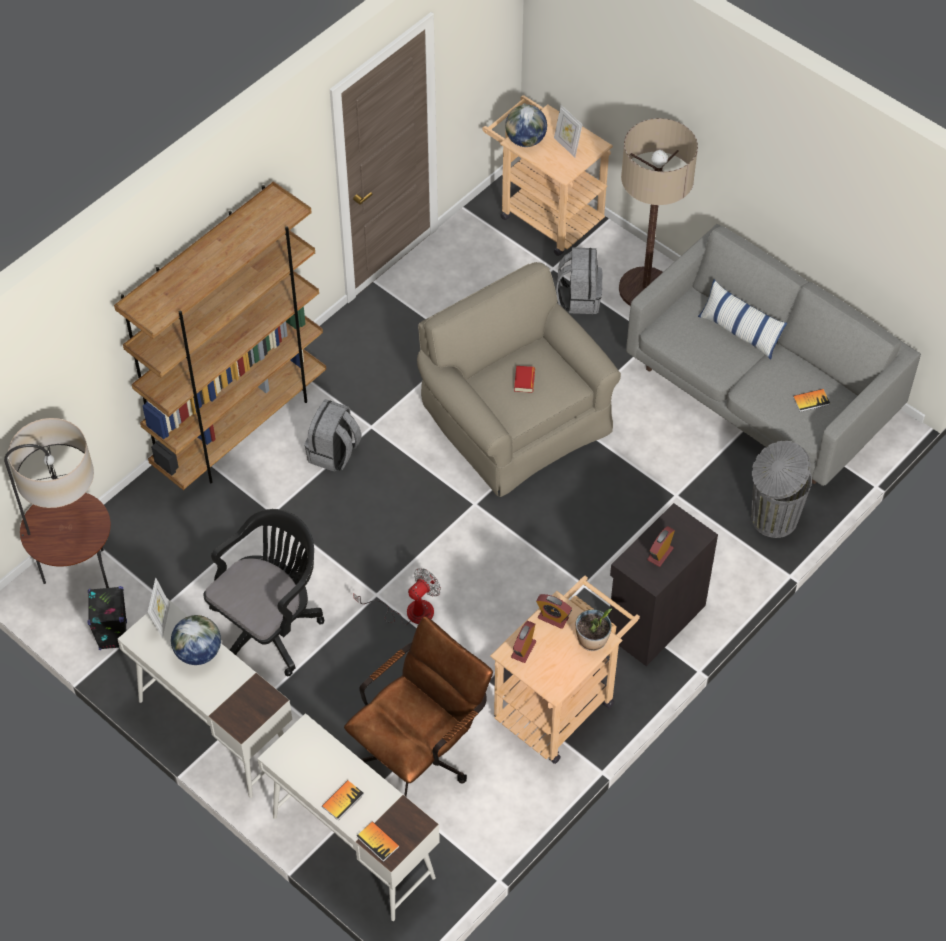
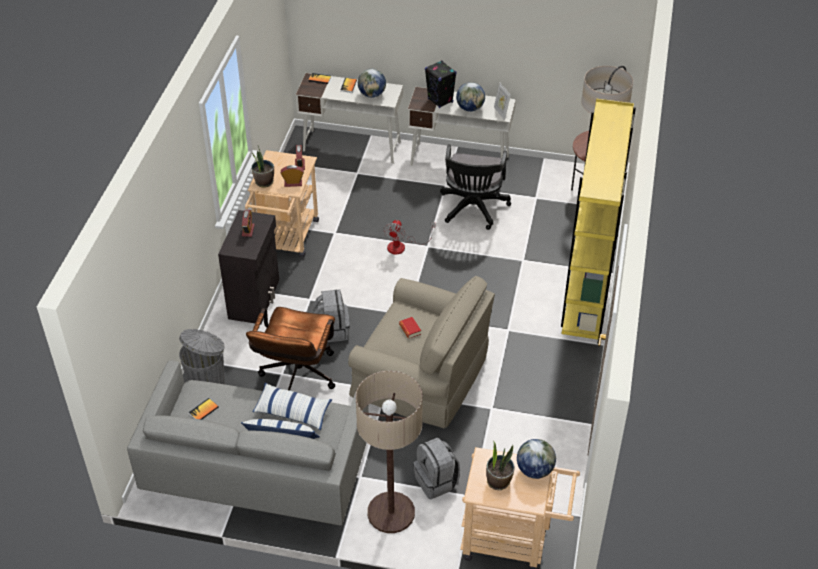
camera: 150 degrees right, 10 degrees down
black speaker [87,586,127,650] -> black speaker moved to [425,60,457,108]
brown bookcase [114,181,326,490] -> yellow bookcase [561,99,636,344]
grey backpack [304,399,362,472] -> grey backpack moved to [313,289,350,342]
brown office chair [344,616,493,797] -> brown office chair moved to [246,307,335,391]
picture frame [554,105,582,157] -> potted plant [486,442,515,490]
none -> pillow [253,383,333,430]
none -> globe [358,69,386,98]

